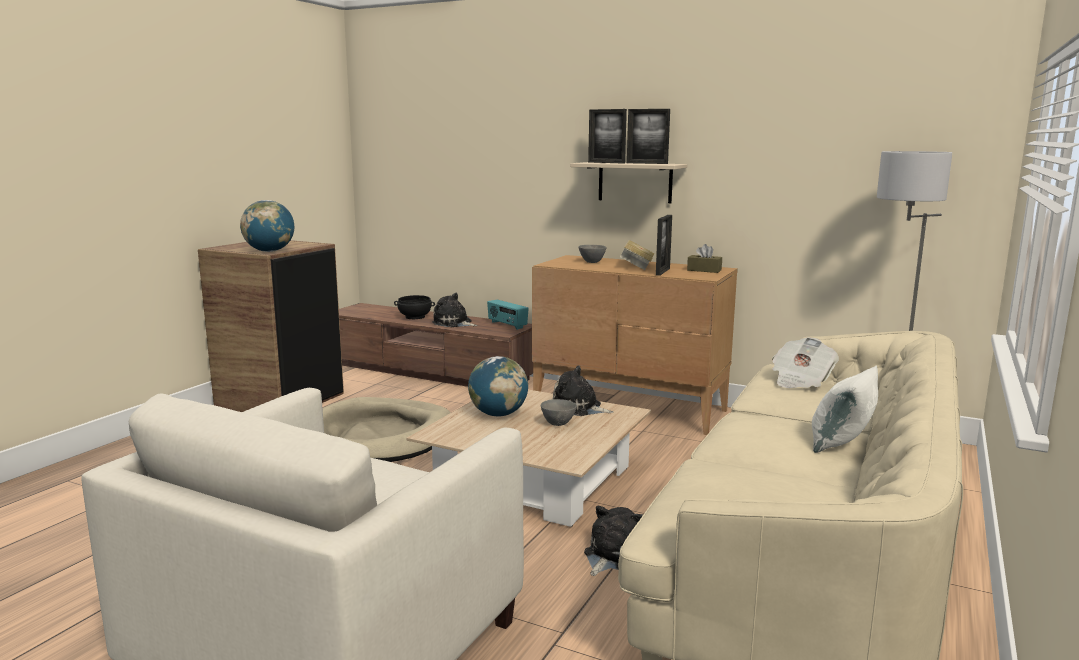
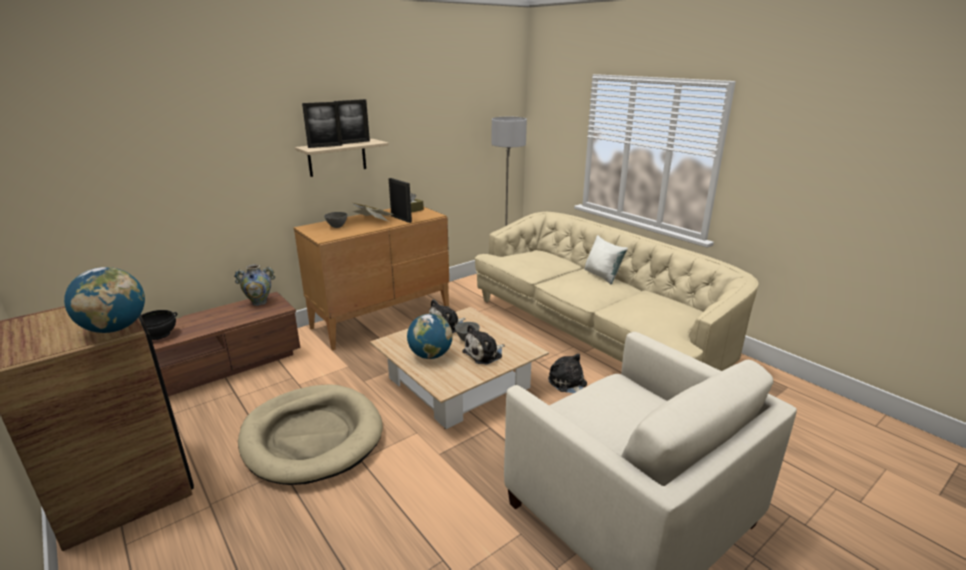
camera: 65 degrees left, 10 degrees up
plush toy [432,292,478,327] -> plush toy moved to [462,324,505,365]
radio [487,300,529,330] -> vase [234,264,275,306]
newspaper [772,337,839,388] -> none

